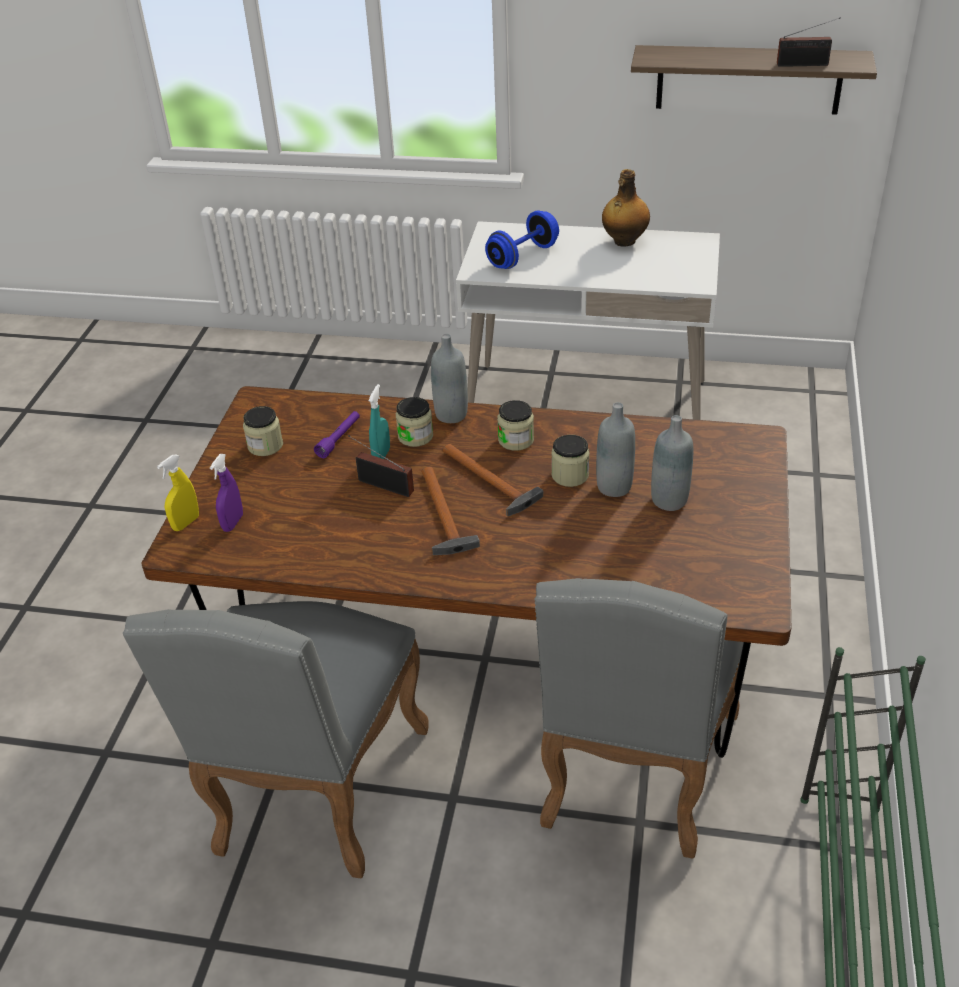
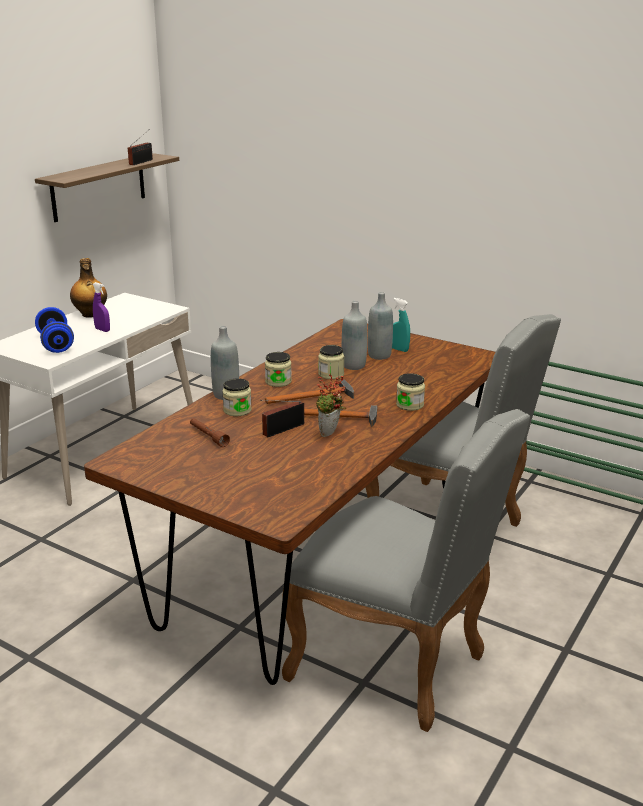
camera: 70 degrees left, 15 degrees down
yellow spray bottle [157,455,199,531] -> none
purple spray bottle [210,454,243,532] -> purple spray bottle moved to [93,282,110,332]
jar [243,406,283,456] -> jar moved to [396,373,425,411]
purple flashlight [314,411,360,458] -> brown flashlight [190,418,230,447]
turquoise spray bottle [369,384,390,459] -> turquoise spray bottle moved to [392,298,410,352]
none -> potted plant [316,374,347,437]

